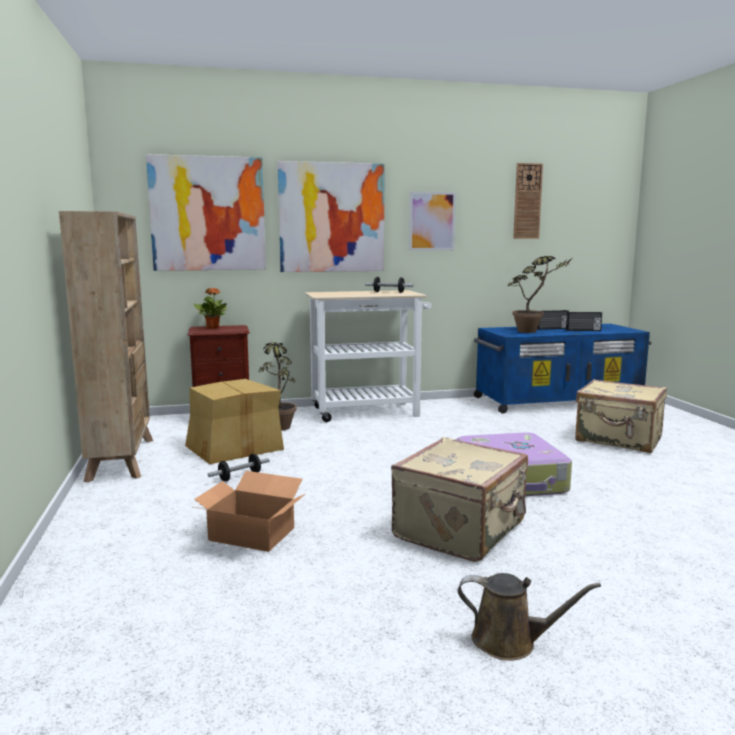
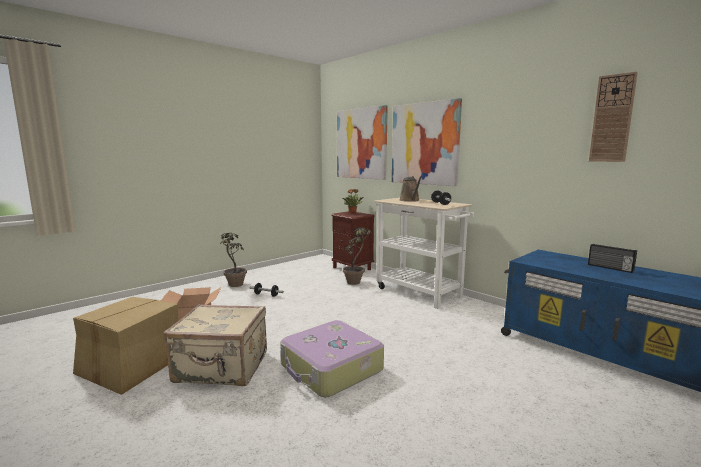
camera: 60 degrees right, 0 degrees up
beige bookcase [59,211,153,483] -> none
cardboard box [185,379,284,464] -> cardboard box moved to [73,297,178,395]
picture [409,191,456,251] -> none
brown watering can [458,573,601,661] -> brown watering can moved to [399,175,422,202]
potted plant [507,256,572,333] -> potted plant moved to [220,233,247,287]
radio [566,312,602,331] -> none
beige suitcase [575,379,667,453] -> none

